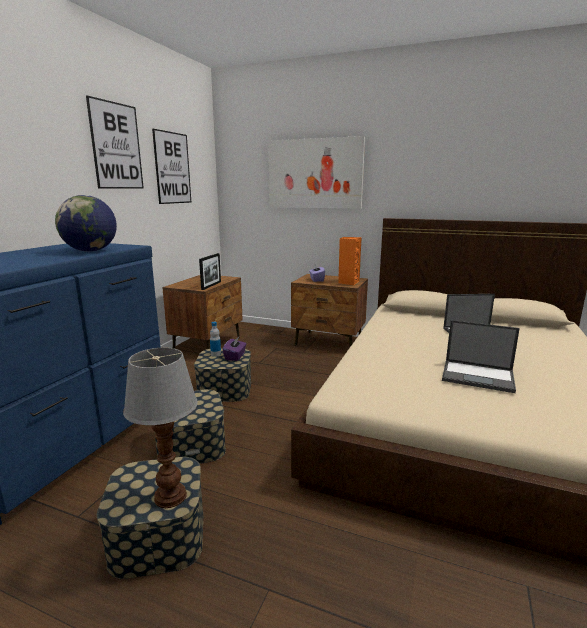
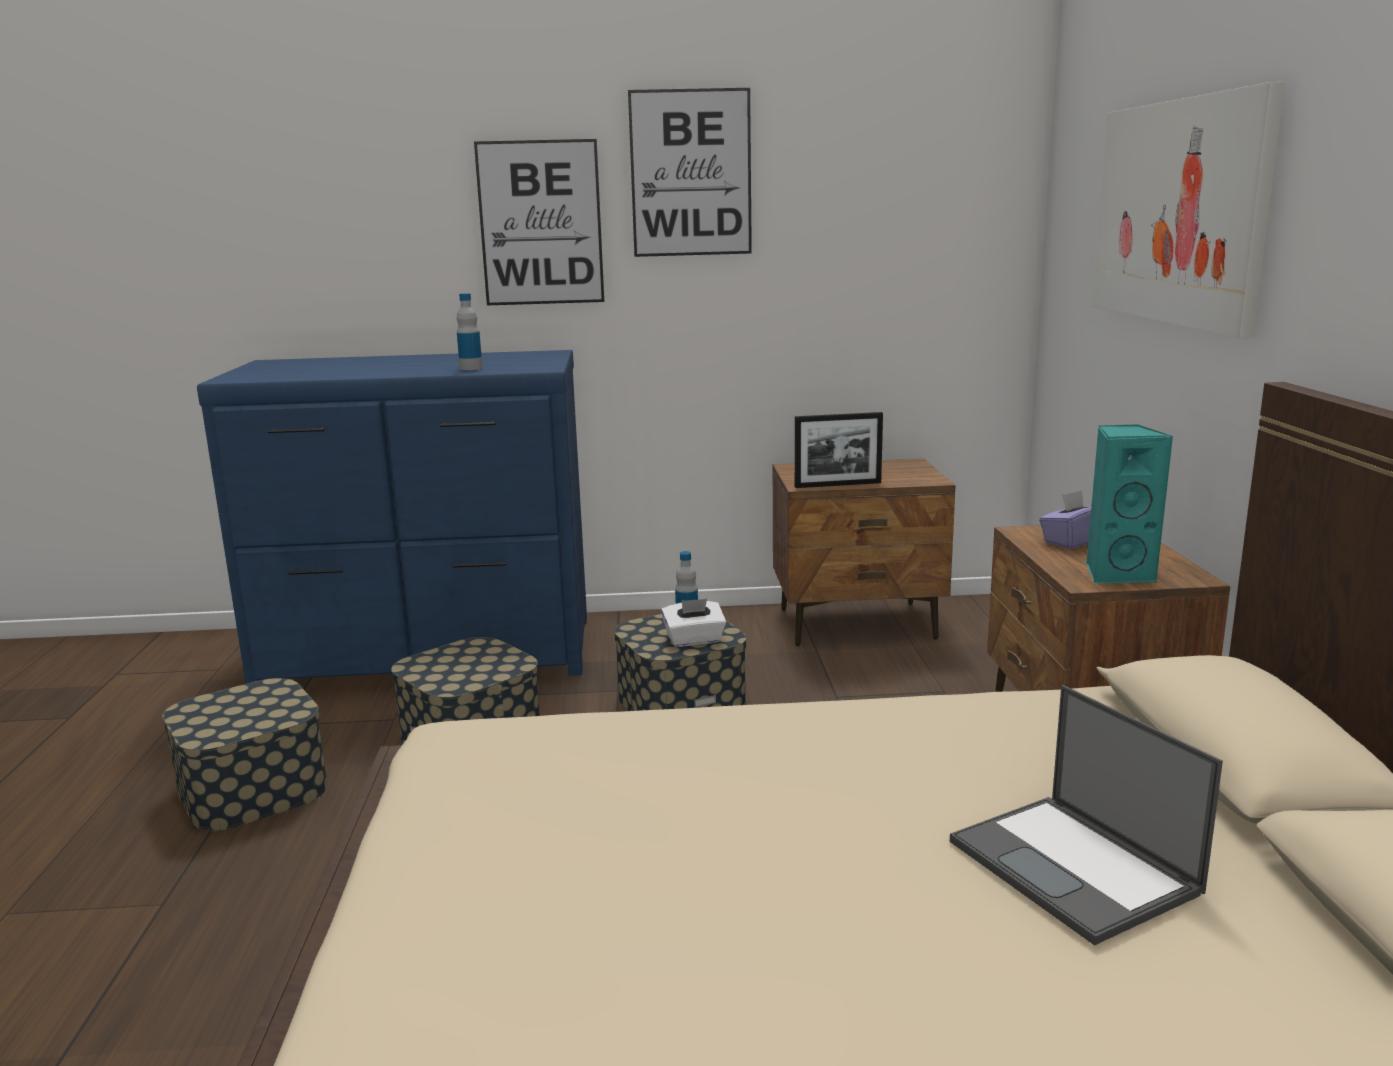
camera: 65 degrees right, 0 degrees up
globe [55,195,117,252] -> bottle [457,293,482,370]
table lamp [123,348,198,508] -> none
picture [152,129,191,204] -> picture moved to [474,139,604,305]
purple tissue box [223,337,246,361] -> white tissue box [661,599,726,647]
orange speaker [338,237,362,285] -> turquoise speaker [1086,424,1173,584]
laptop [442,320,520,393] -> none

